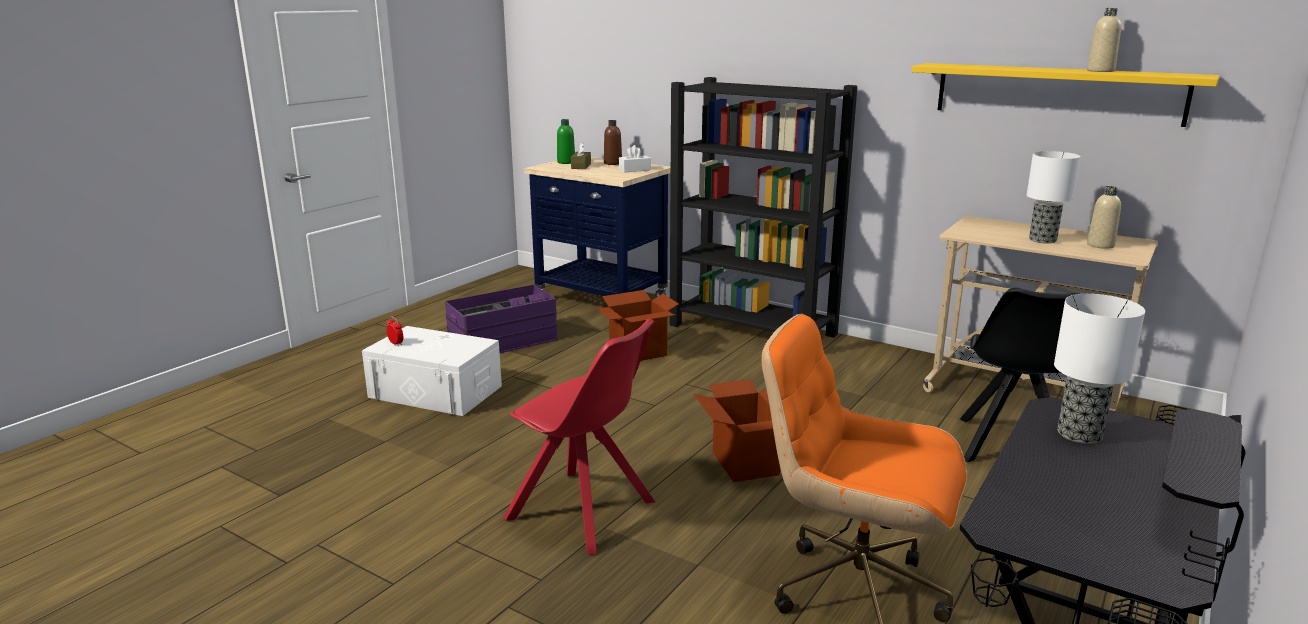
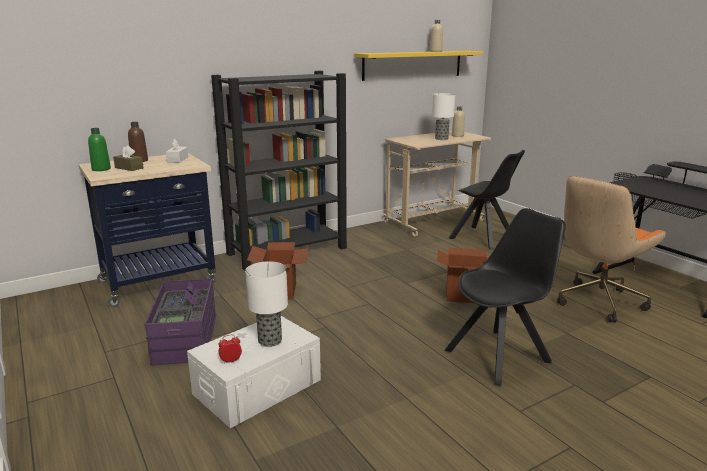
camera: 65 degrees left, 0 degrees up
red chair [504,319,655,555] -> black chair [445,208,566,386]
table lamp [1054,294,1145,444] -> table lamp moved to [245,261,288,347]

